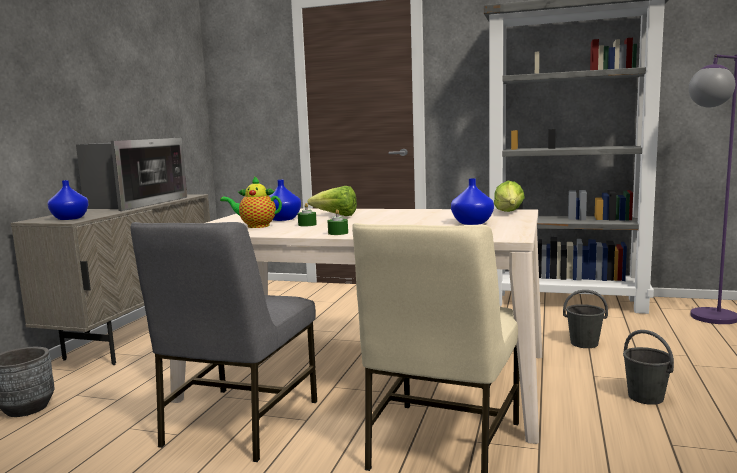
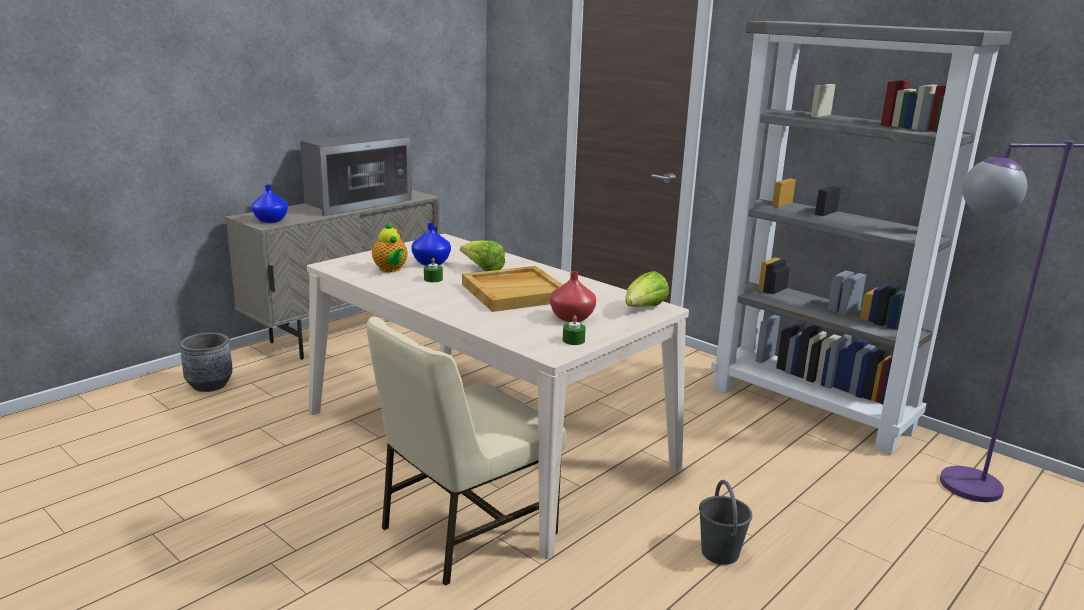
camera: 25 degrees right, 10 degrees up
grey chair [131,222,317,462] -> none
teapot [220,176,282,228] -> teapot turned 150 degrees counterclockwise [372,221,408,272]
green candle [328,209,348,235] -> green candle moved to [563,316,586,345]
blue vase [451,178,494,225] -> red vase [550,271,596,322]
grey bucket [563,290,608,348] -> none
none -> beige tray [462,266,563,312]

